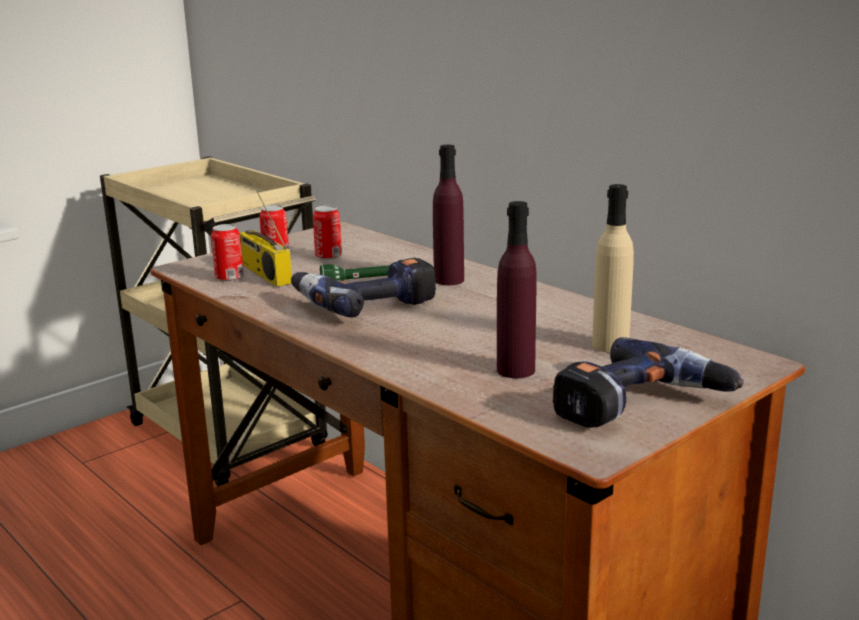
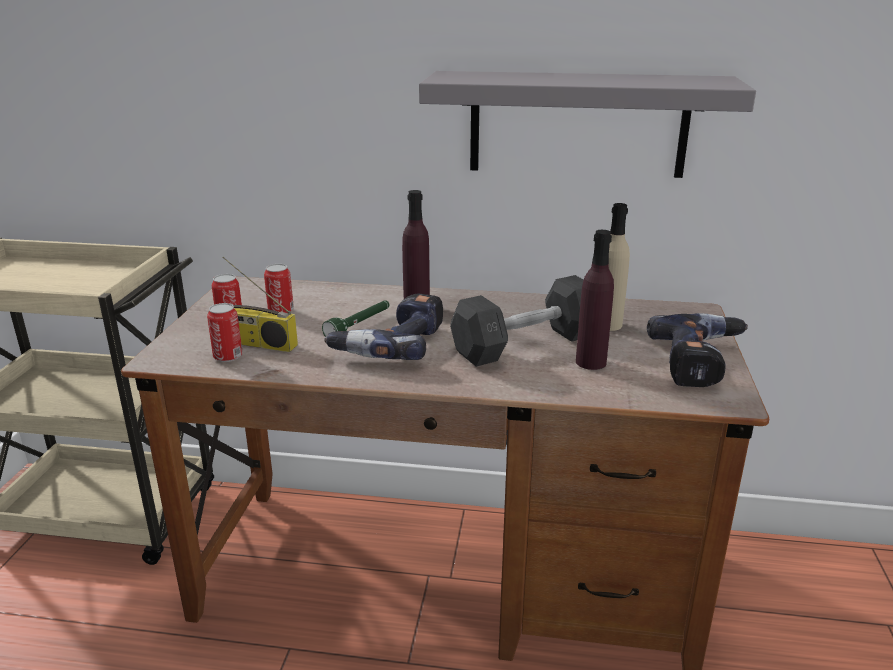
camera: 40 degrees left, 5 degrees up
none -> grey shelf [419,71,756,178]
none -> grey dumbbell [450,275,584,367]

